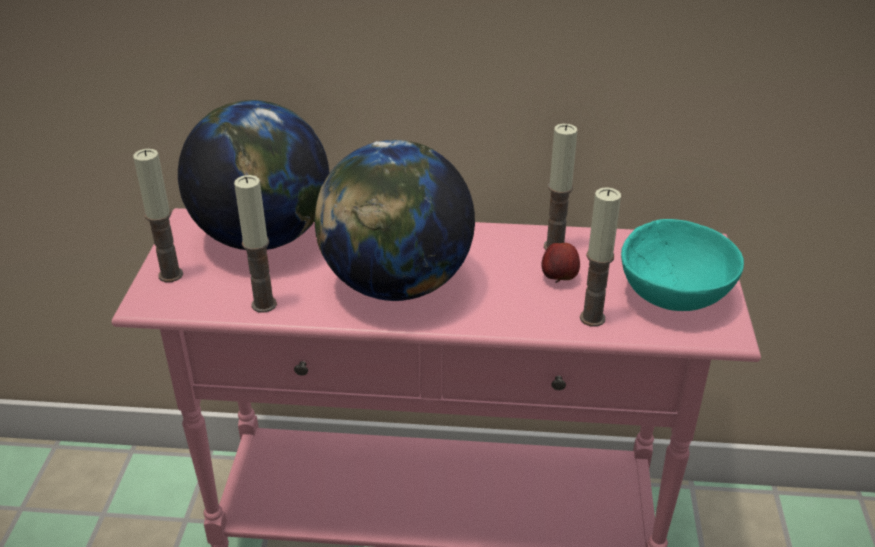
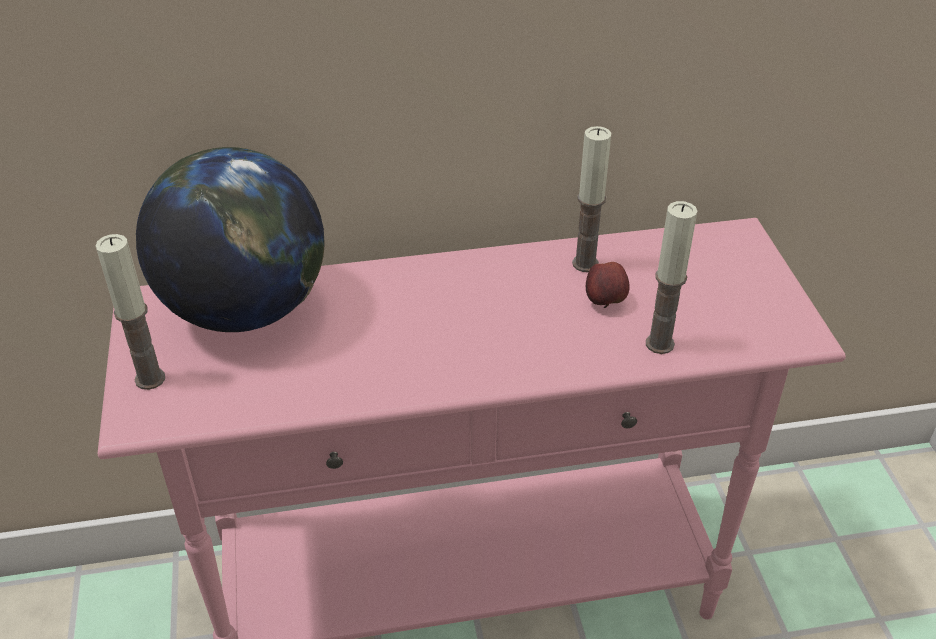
camera: 15 degrees left, 5 degrees up
candle [234,175,277,313] -> none
globe [315,140,475,301] -> none
turquoise bowl [621,219,744,311] -> none

